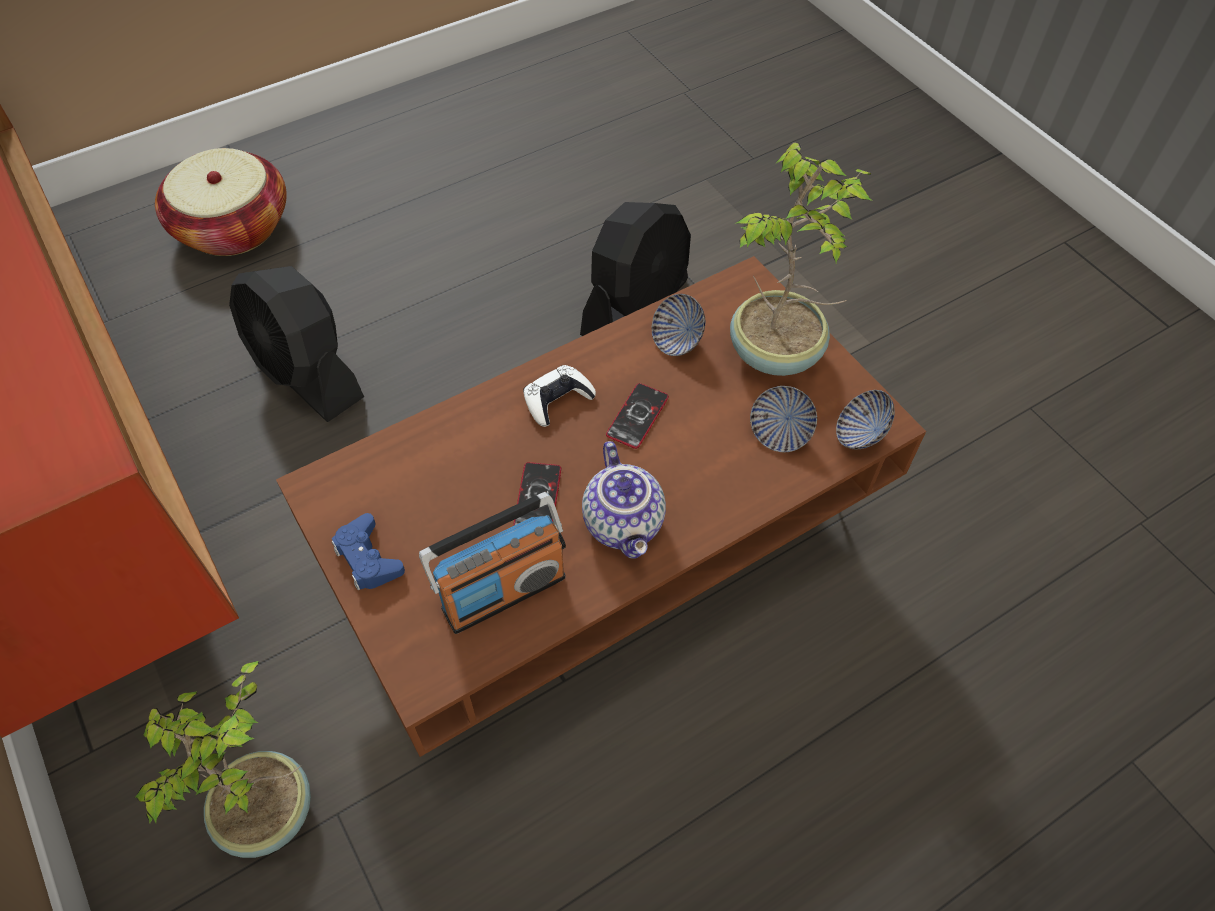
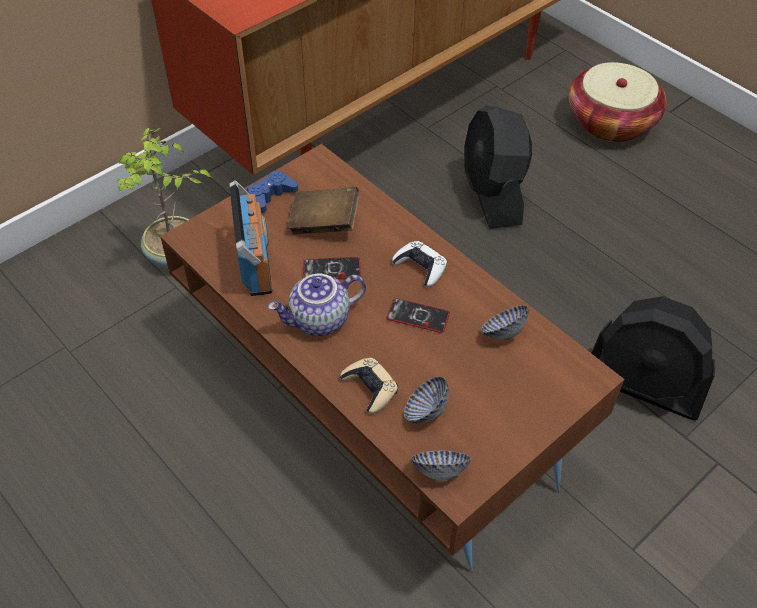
camera: 80 degrees right, 5 degrees down
black fan [229,266,364,422] -> black fan turned 45 degrees counterclockwise [464,106,532,229]
radio [419,492,566,634] -> radio turned 150 degrees counterclockwise [229,180,272,296]
potted plant [730,142,873,376] -> none
none -> brown book [288,187,359,234]
none -> beige game controller [340,358,398,414]

